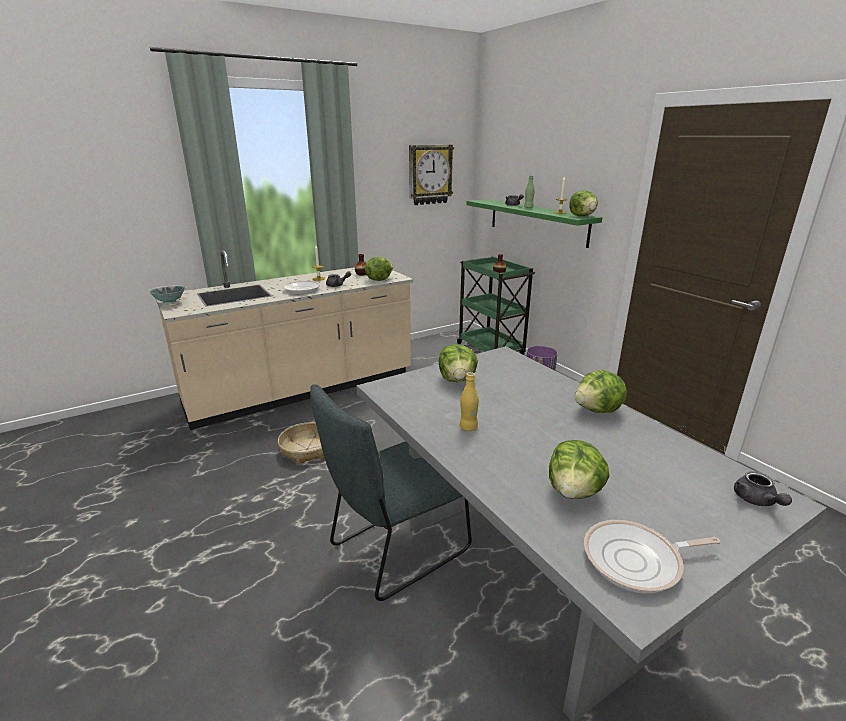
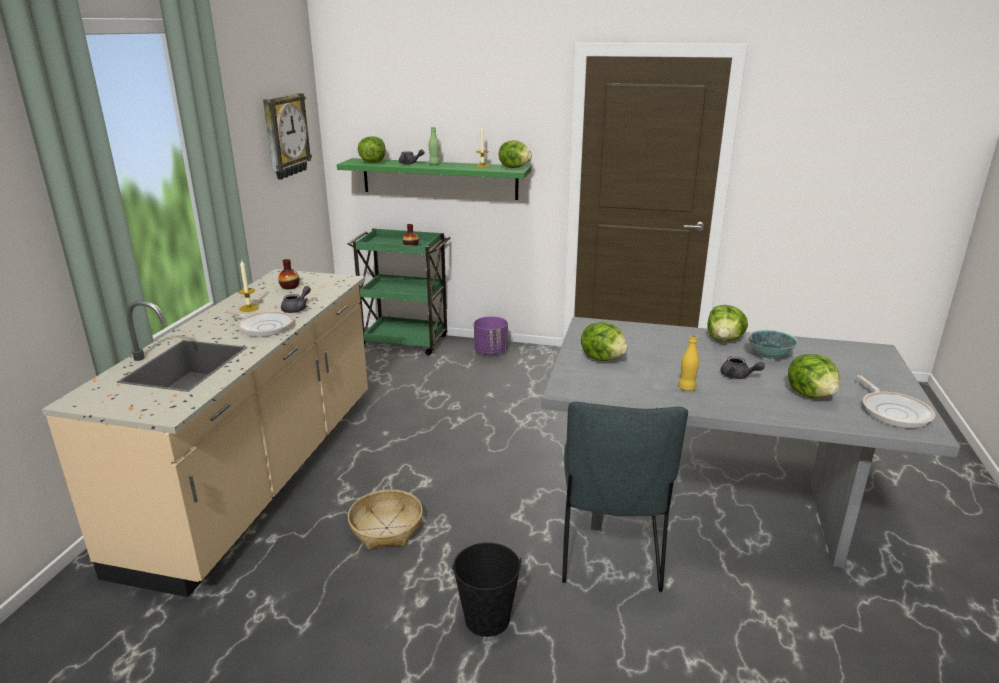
camera: 45 degrees left, 0 degrees up
bowl [148,285,186,305] -> bowl moved to [747,330,798,361]
lettuce [365,257,393,281] -> lettuce moved to [358,136,386,163]
frying pan [584,520,721,593] -> frying pan turned 45 degrees counterclockwise [857,375,935,428]
grey teapot [734,471,792,506] -> grey teapot moved to [720,356,765,379]
none -> black bucket [452,543,522,637]

